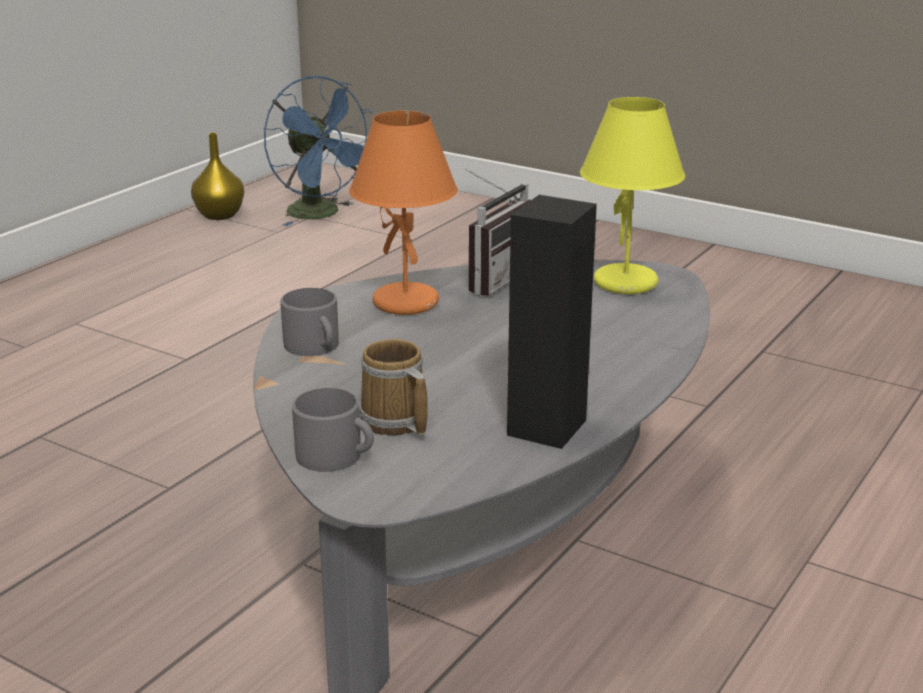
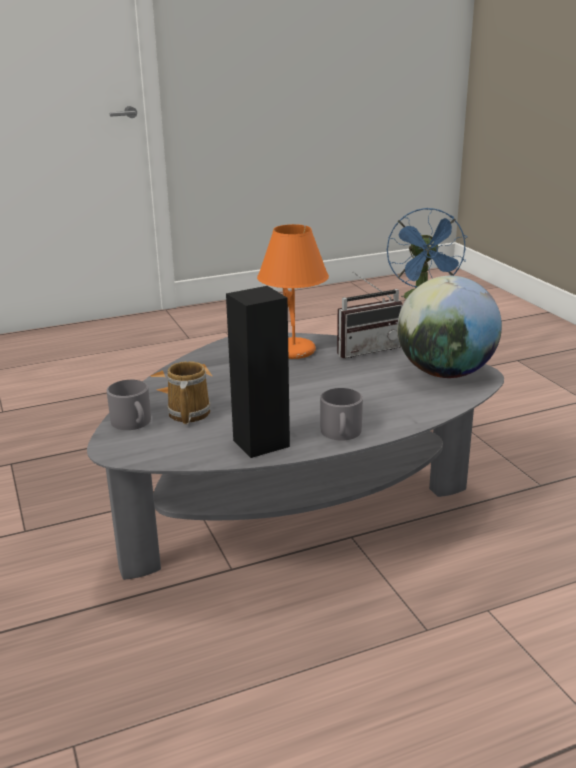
camera: 35 degrees right, 0 degrees up
yellow vase [191,133,244,220] -> none
grey mug [280,288,339,356] -> grey mug moved to [320,388,363,441]
yellow table lamp [580,97,685,294] -> globe [397,276,502,378]

